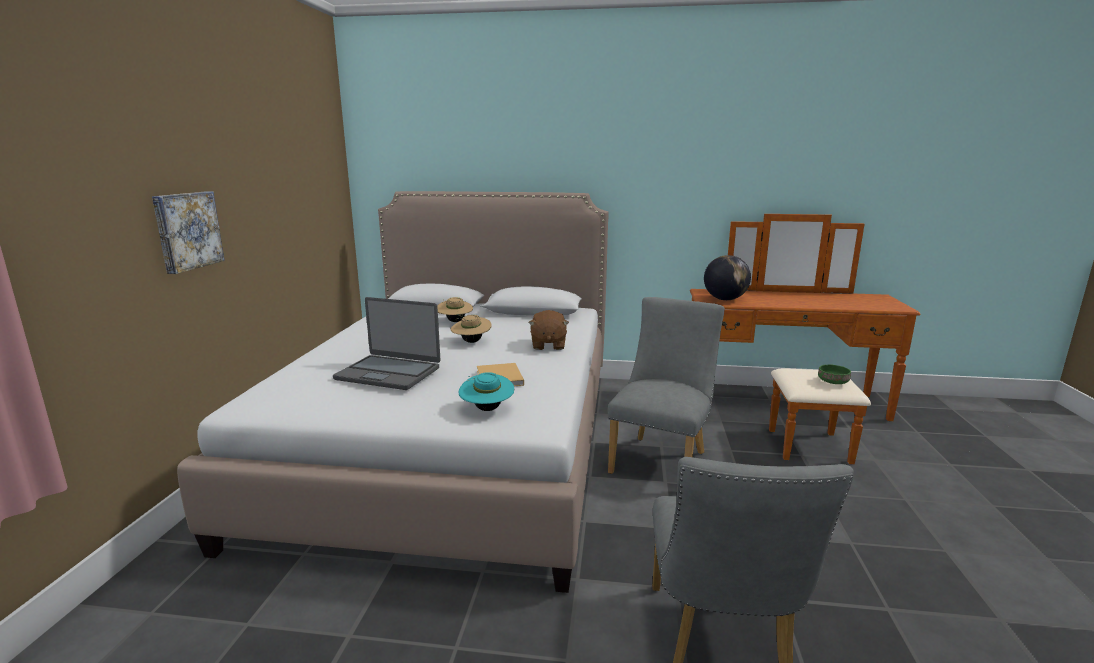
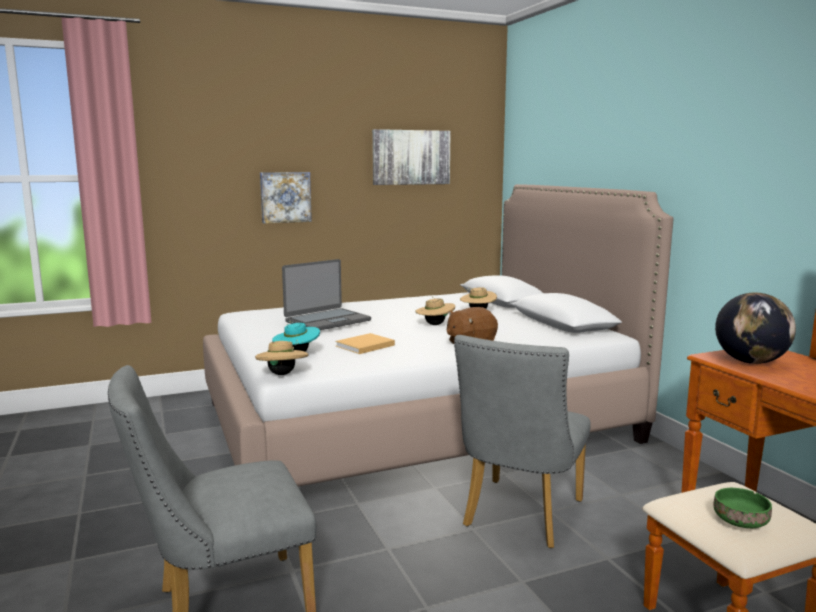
camera: 60 degrees right, 5 degrees down
laptop [333,297,441,390] -> laptop turned 120 degrees counterclockwise [282,259,371,330]
grey chair [608,297,725,474] -> grey chair turned 120 degrees clockwise [454,335,591,548]
none -> beige hat [255,339,309,375]
none -> picture [372,129,451,185]

